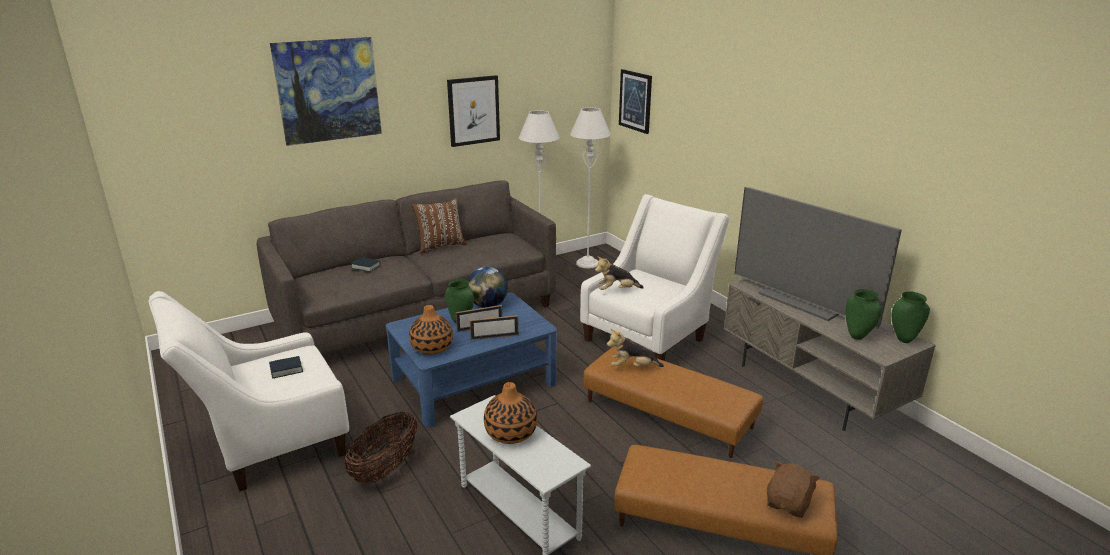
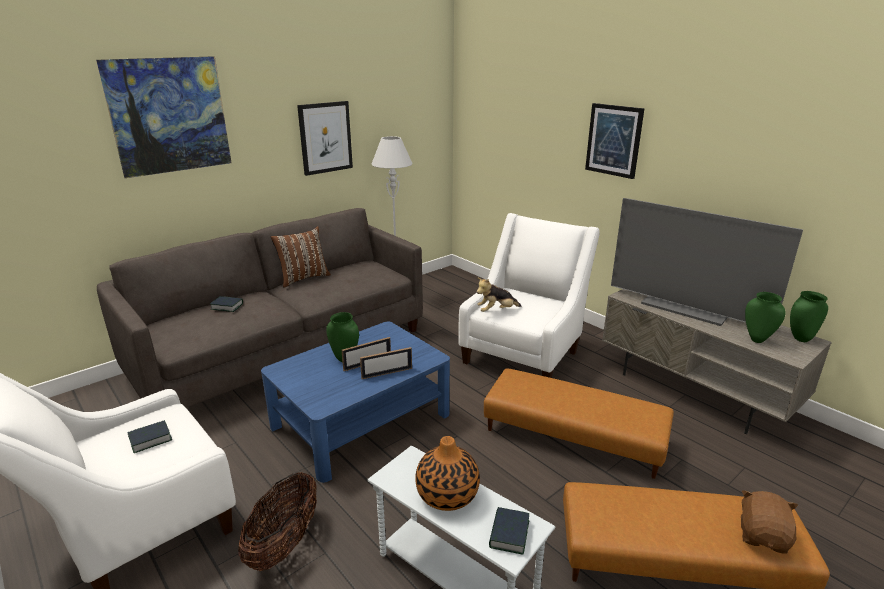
camera: 10 degrees left, 0 degrees up
vase [409,305,453,354] -> none
globe [468,266,508,308] -> none
grey floor lamp [570,107,610,269] -> none
plush toy [607,329,664,367] -> none
picture [619,69,652,134] -> picture moved to [585,103,645,179]
none -> book [489,507,530,555]

